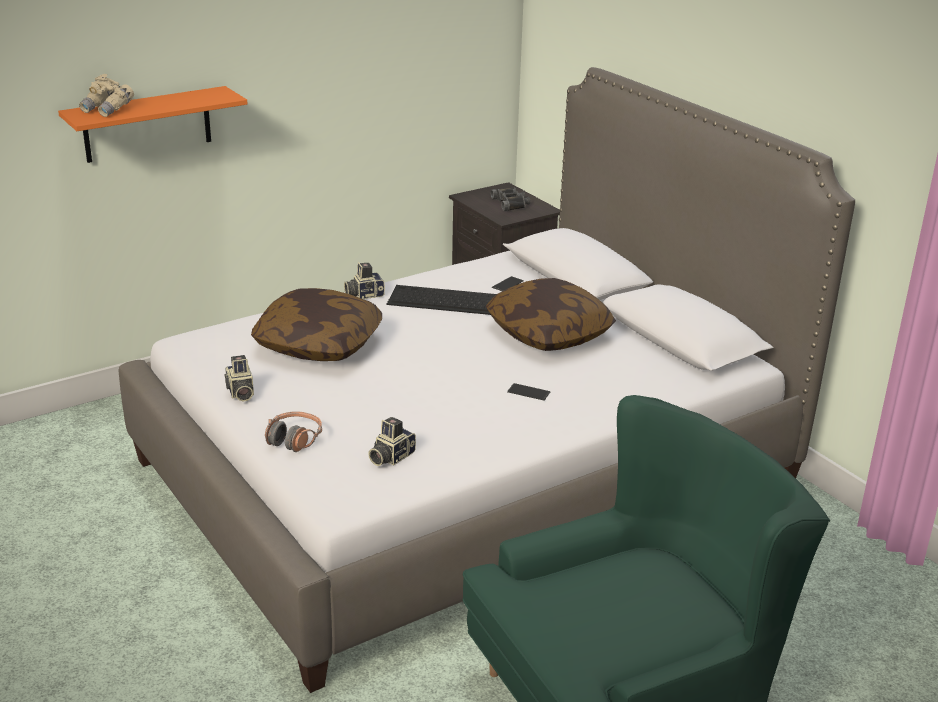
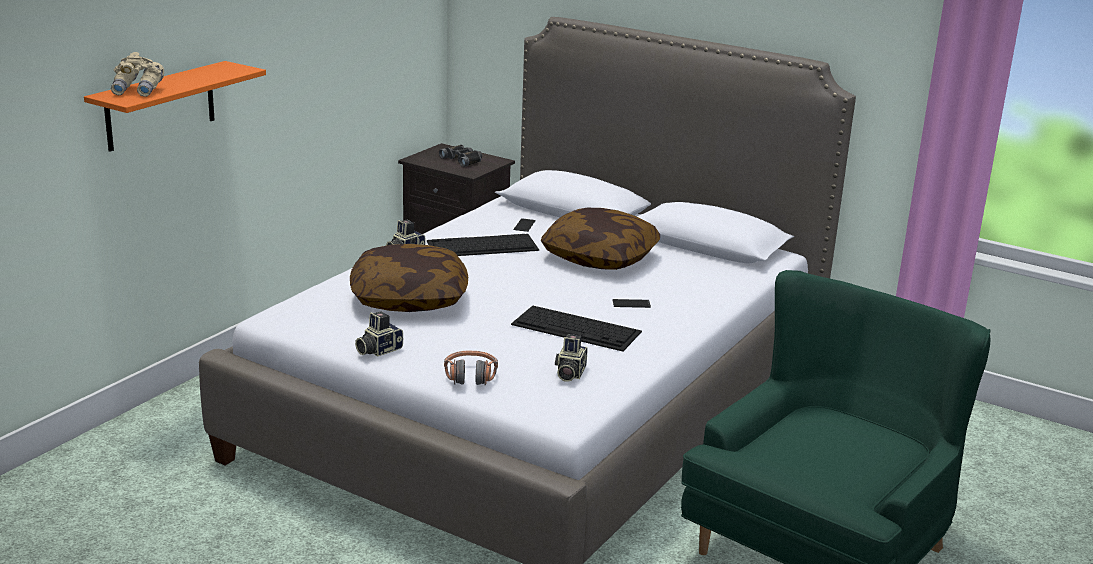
camera: 25 degrees left, 5 degrees down
camera [224,355,254,402] -> camera turned 90 degrees clockwise [355,311,403,356]
none -> keyboard [511,306,642,351]

